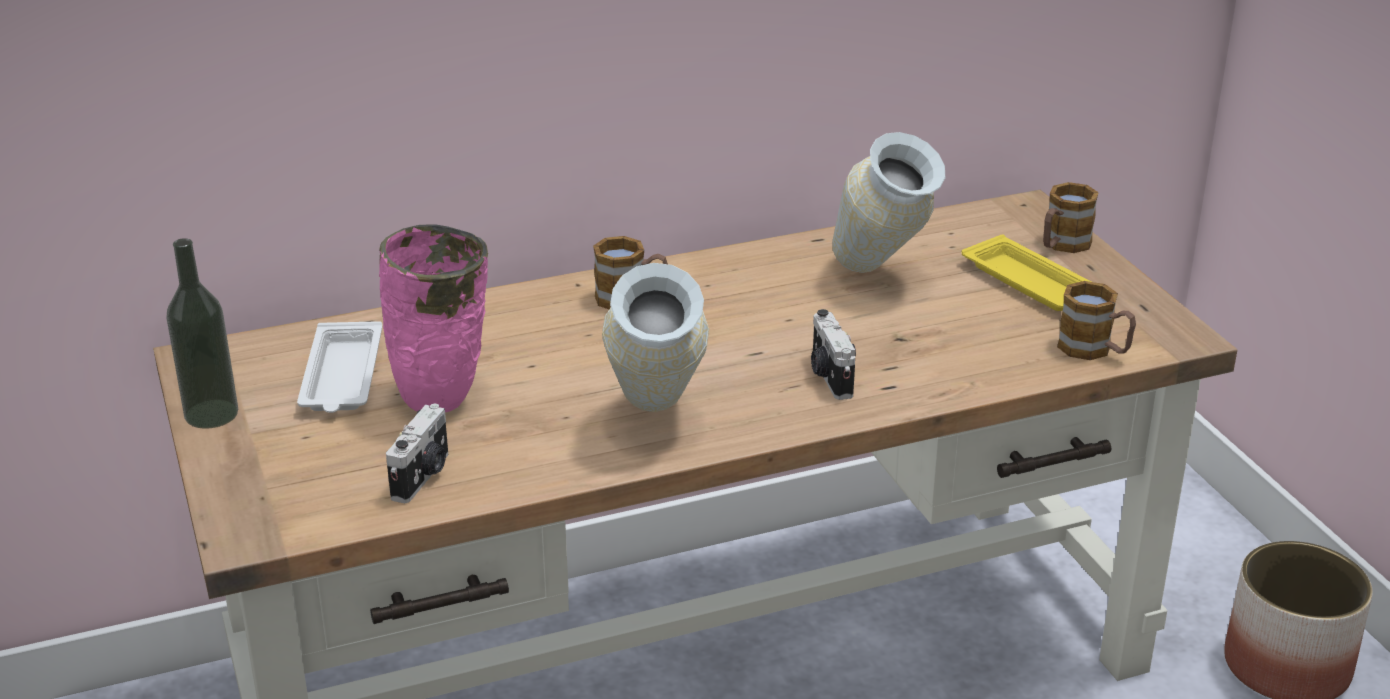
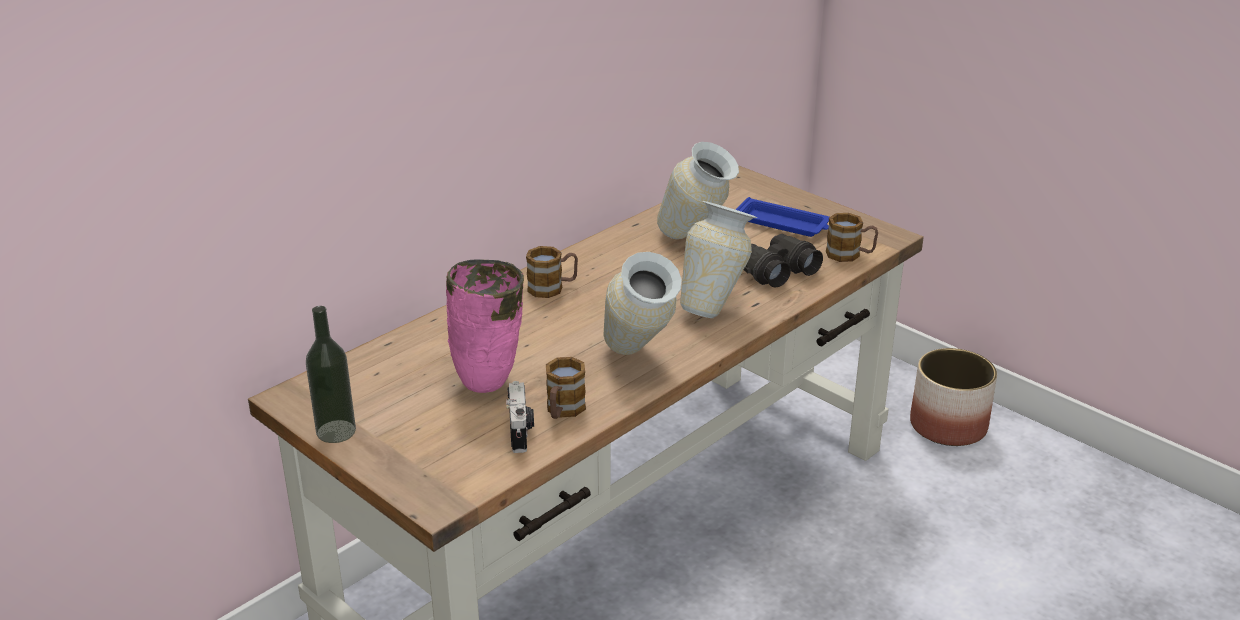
camera: 25 degrees left, 0 degrees up
white tray [297,321,382,413] -> none
camera [811,309,856,400] -> vase [680,201,757,318]
yellow tray [962,234,1091,311] -> blue tray [736,197,829,237]
mug [1043,182,1099,253] -> mug moved to [546,357,586,419]
none -> black binoculars [744,234,823,288]

